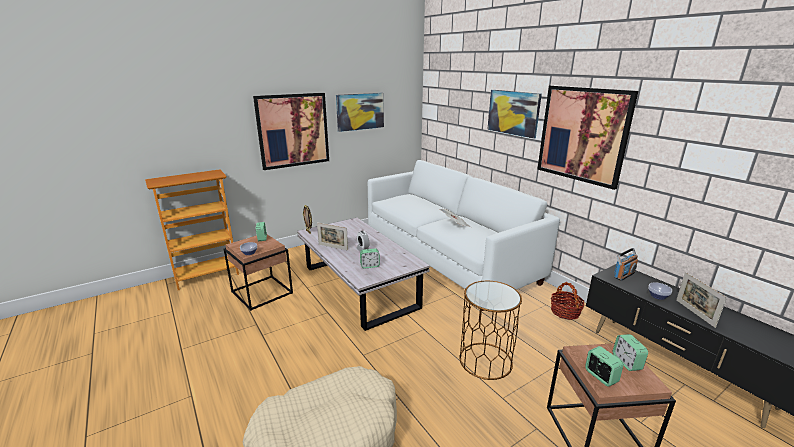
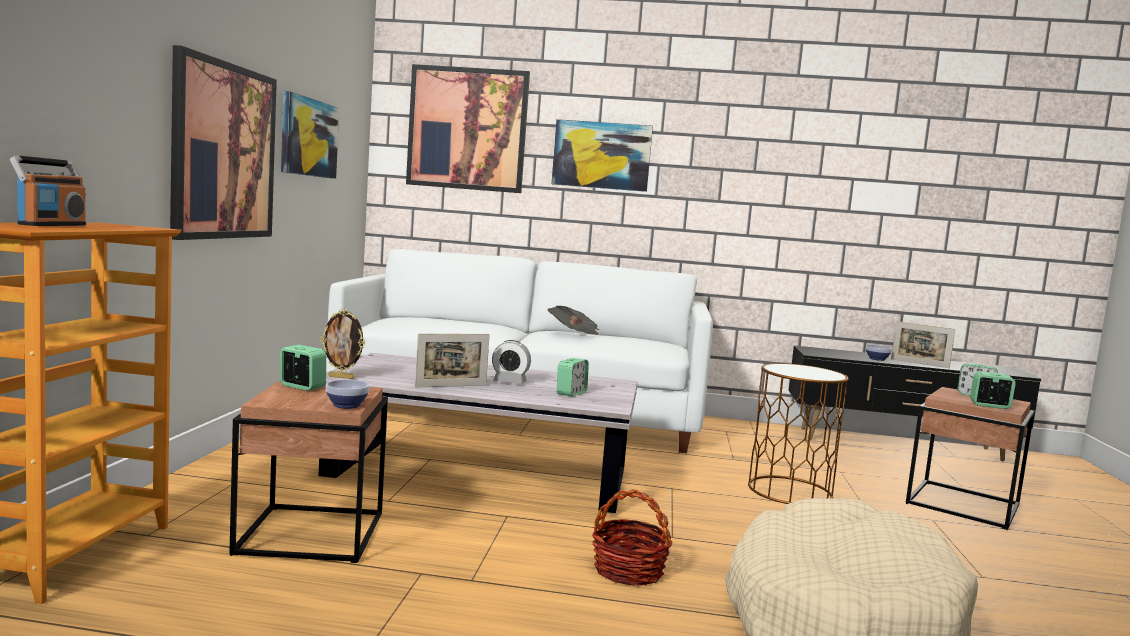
camera: 50 degrees left, 15 degrees down
picture [537,85,638,190] -> picture moved to [406,64,530,193]
basket [551,282,584,320] -> basket moved to [592,490,672,586]
radio [614,248,638,281] -> radio moved to [10,155,86,226]

